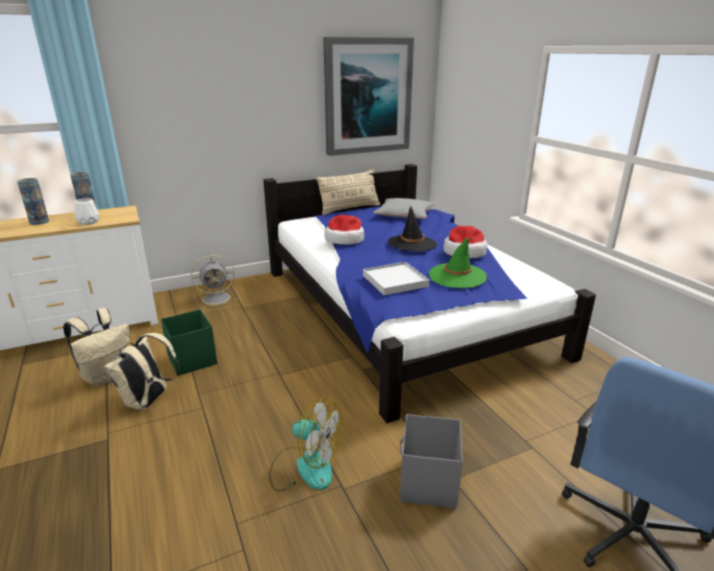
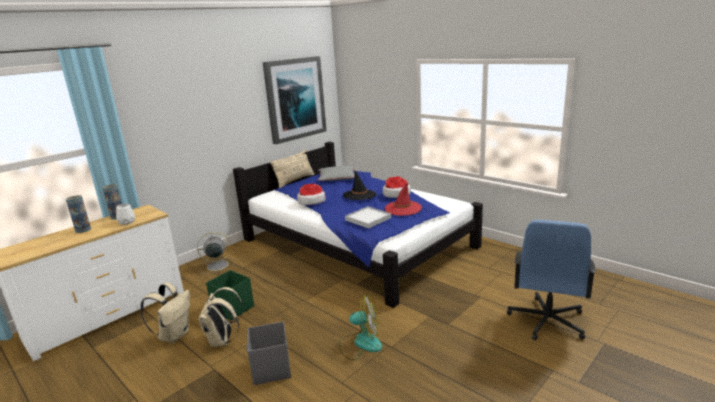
camera: 20 degrees left, 5 degrees down
grey fan [191,255,238,307] -> grey fan turned 150 degrees counterclockwise [197,232,235,274]
grey storage box [399,414,463,509] -> grey storage box moved to [246,321,291,385]
green hat [429,238,487,288] -> red hat [385,183,422,216]

